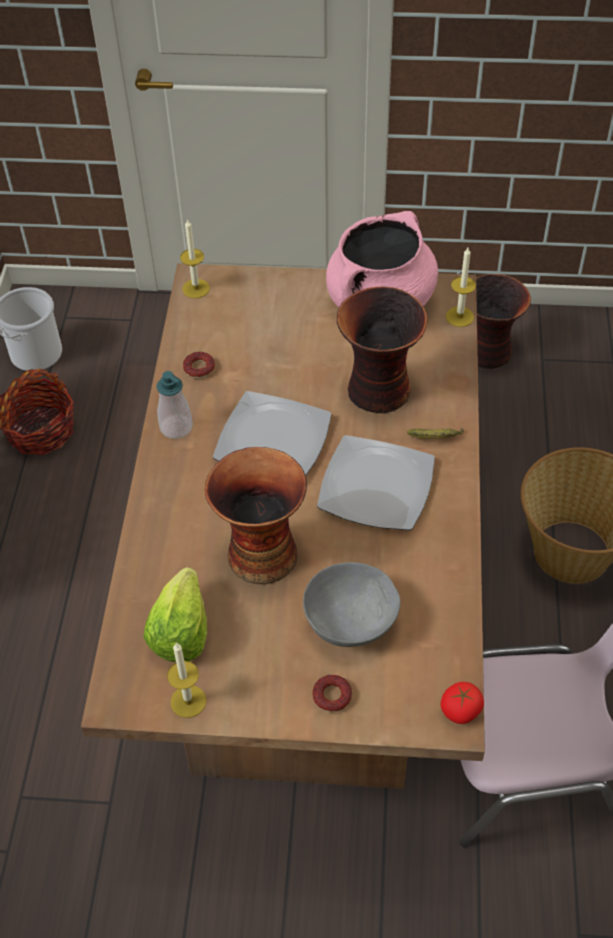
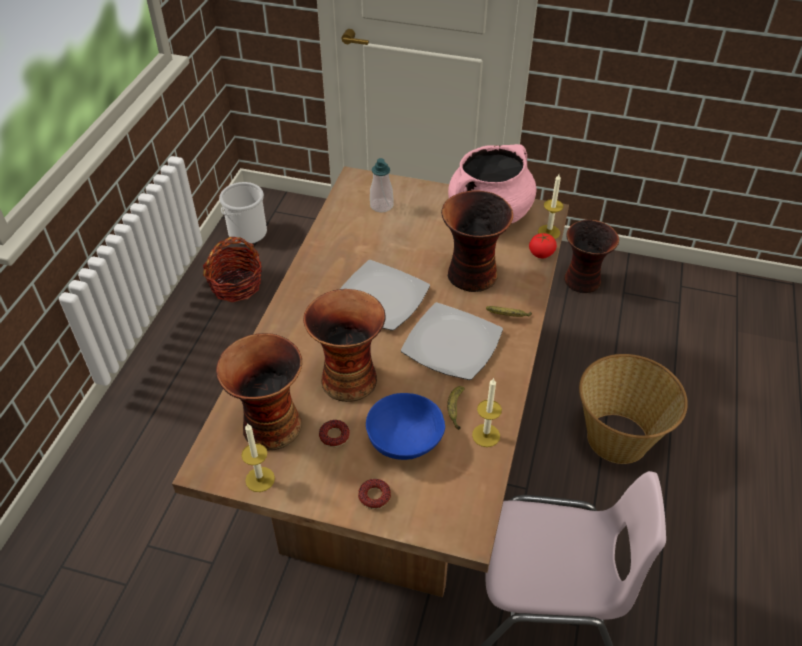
camera: 10 degrees right, 5 degrees down
lettuce [143,567,207,662] -> vase [216,333,302,451]
soap dispenser [156,371,193,439] -> soap dispenser moved to [370,158,394,212]
candle [180,219,210,298] -> candle moved to [472,378,502,447]
donut [183,352,215,379] -> donut moved to [319,420,350,447]
grey bowl [303,562,400,647] -> blue bowl [366,393,445,460]
tomato [440,682,484,724] -> tomato moved to [529,233,557,258]
none -> banana [447,386,465,430]

